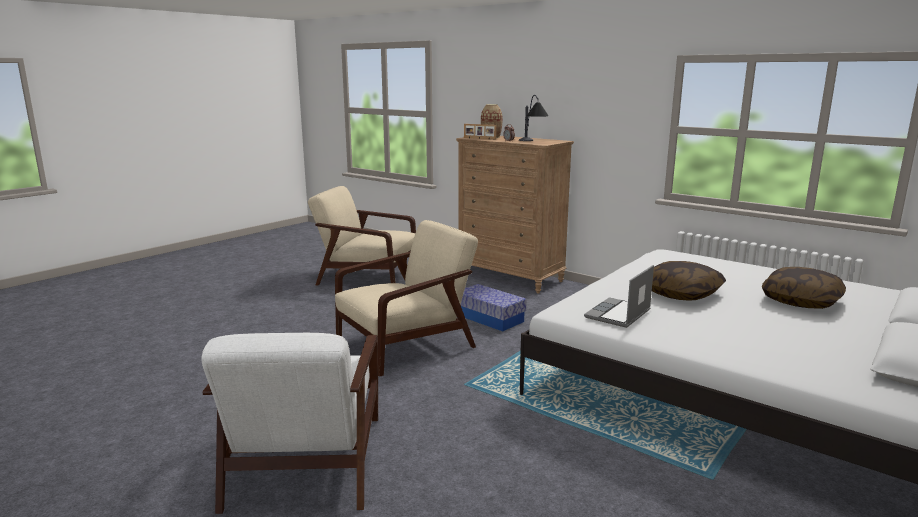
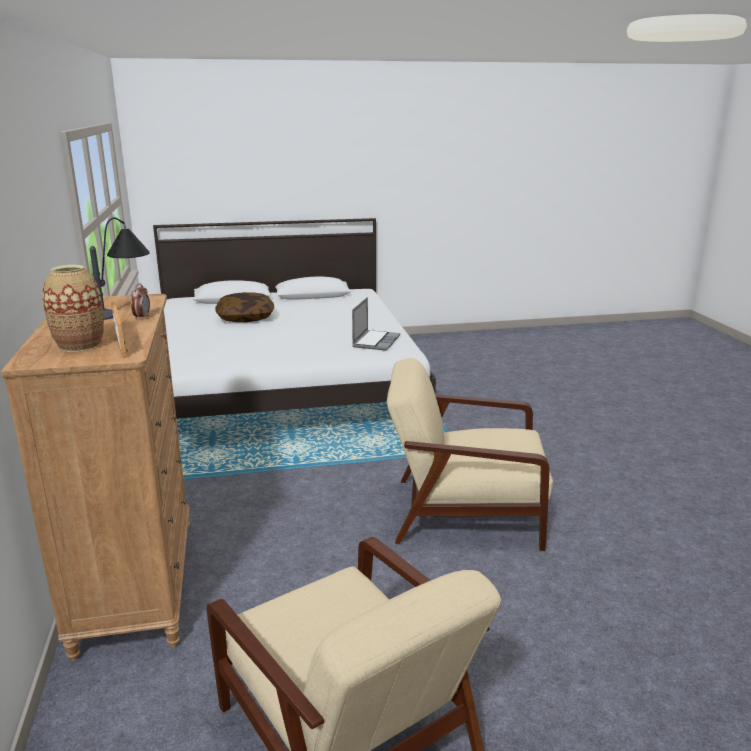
camera: 140 degrees left, 5 degrees up
white armchair [201,333,378,514] -> none
storage box [460,284,527,331] -> none
laptop [584,265,654,328] -> laptop turned 60 degrees counterclockwise [352,297,400,351]
pillow [652,261,726,301] -> none

